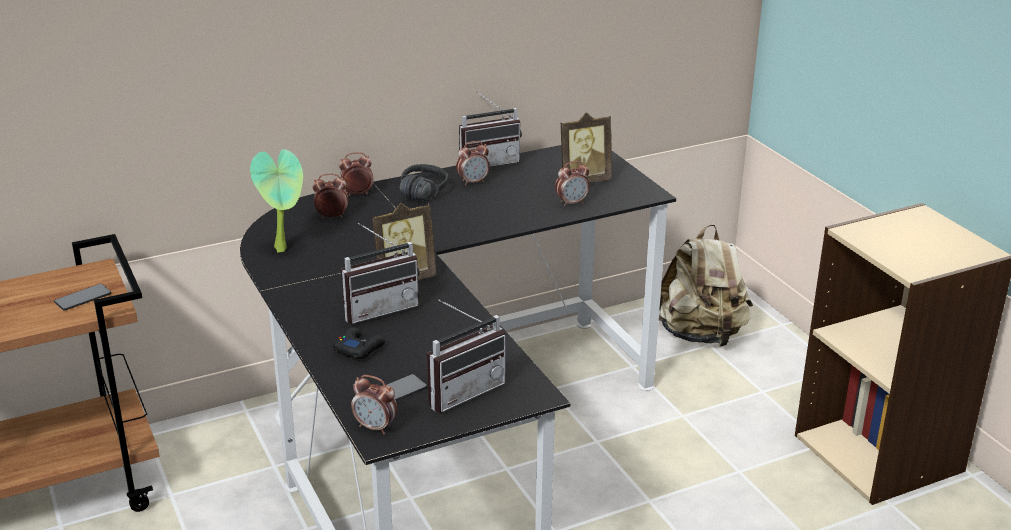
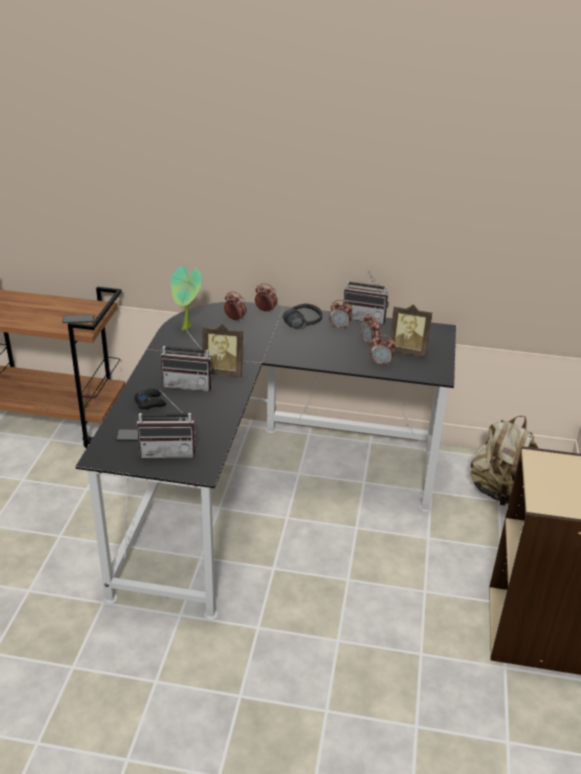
camera: 35 degrees right, 5 degrees up
alarm clock [351,375,397,434] -> alarm clock moved to [361,314,381,347]

